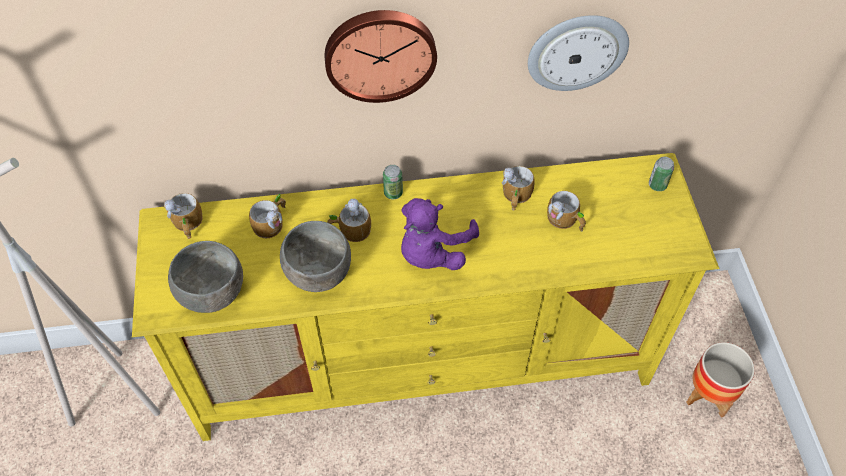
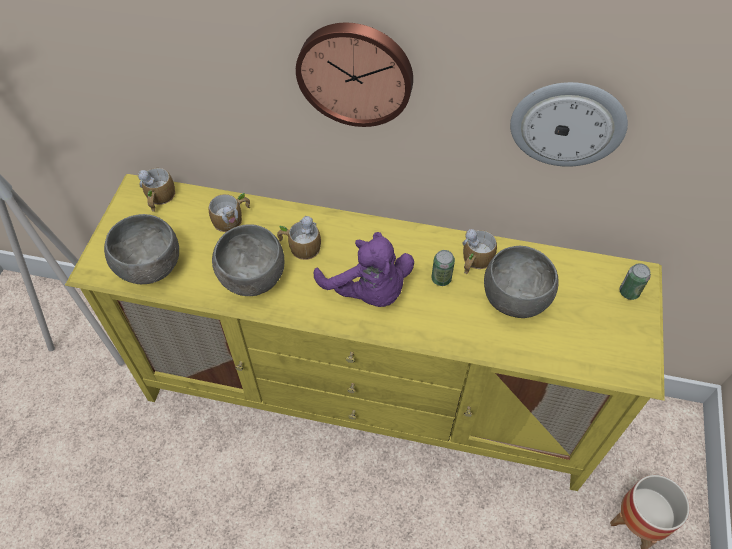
camera: 20 degrees right, 0 degrees up
can [383,165,403,199] -> can moved to [431,250,455,286]
purple plush toy [401,198,479,270] -> purple plush toy turned 90 degrees counterclockwise [314,232,414,307]
mug [547,191,586,232] -> grey bowl [484,246,558,318]

